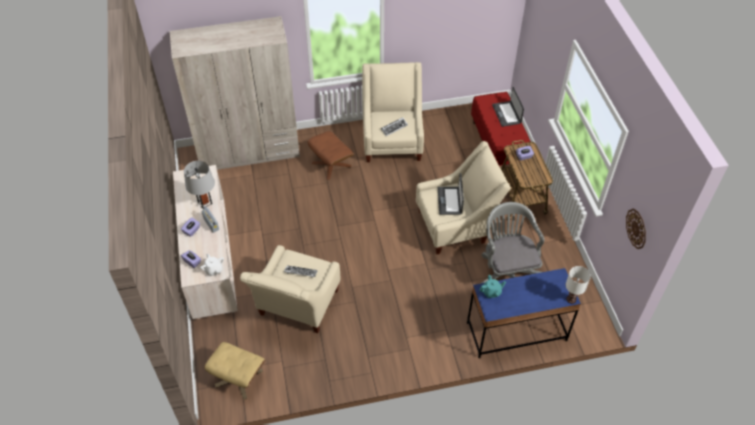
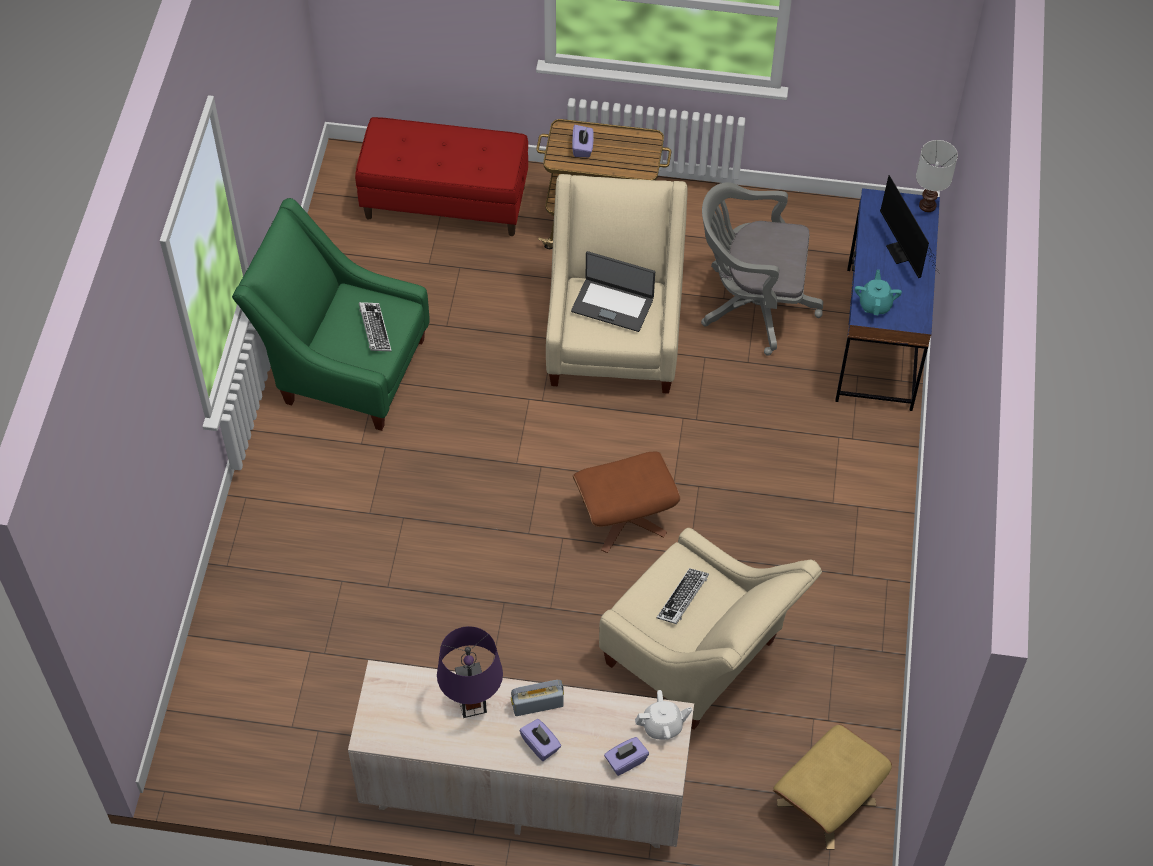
camera: 70 degrees left, 5 degrees up
beige wardrobe [170,16,300,170] -> none
grey table lamp [184,160,215,209] -> purple table lamp [437,626,503,718]
brown ottoman [307,131,354,180] -> brown ottoman moved to [573,452,680,553]
beige armchair [362,62,424,162] -> green armchair [232,198,430,431]
laptop [492,87,524,127] -> none
wall clock [626,208,646,249] -> none
none -> monitor [880,175,937,278]

